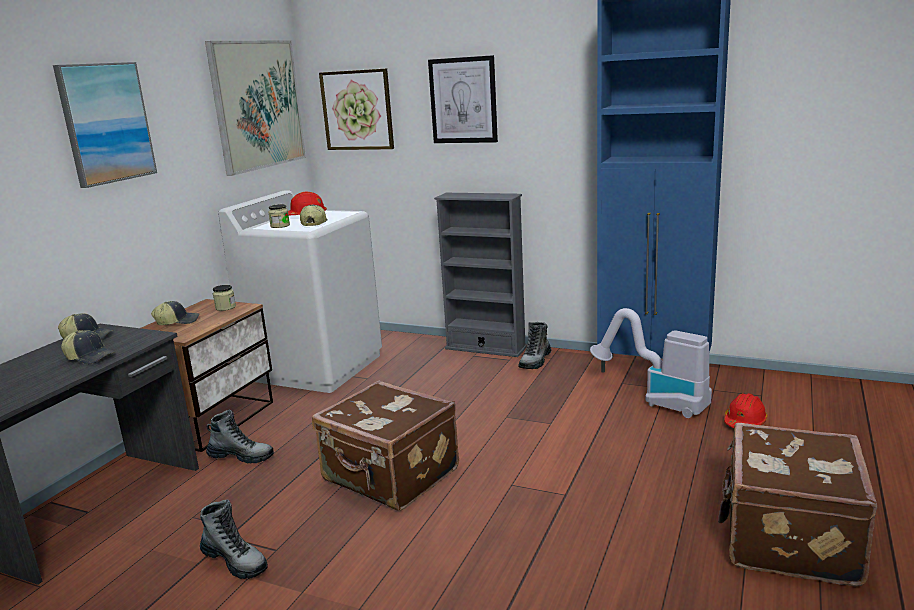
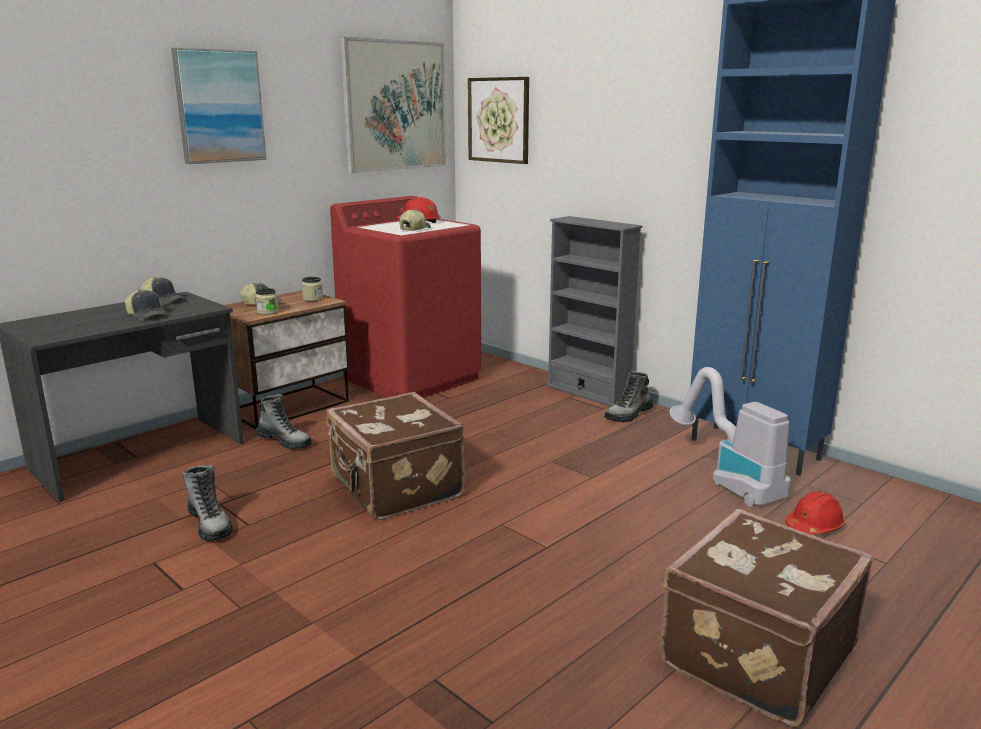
camera: 20 degrees right, 0 degrees up
white washing machine [218,191,382,393] -> red washing machine [330,196,481,398]
jar [268,204,290,228] -> jar moved to [255,288,279,315]
picture [428,55,498,143] -> none

